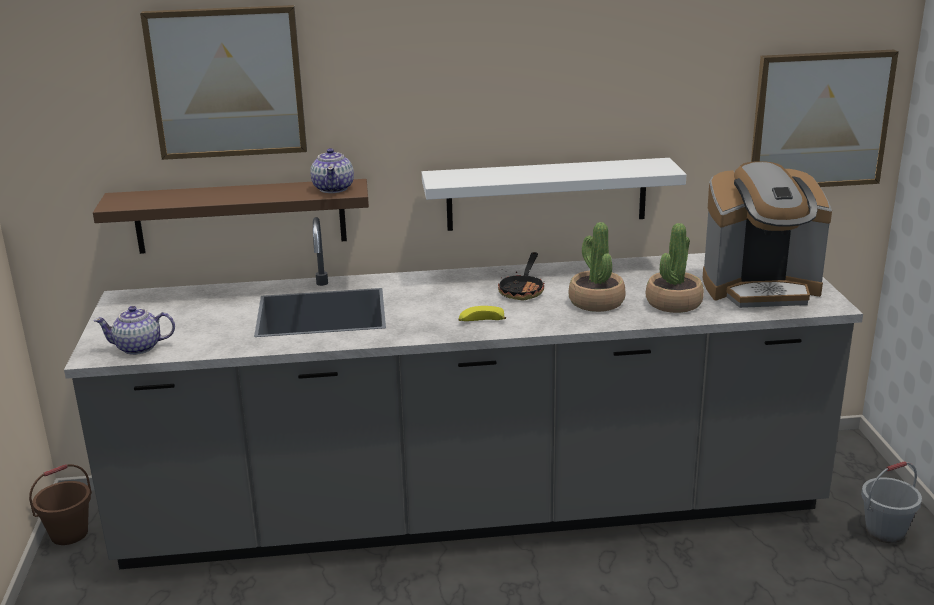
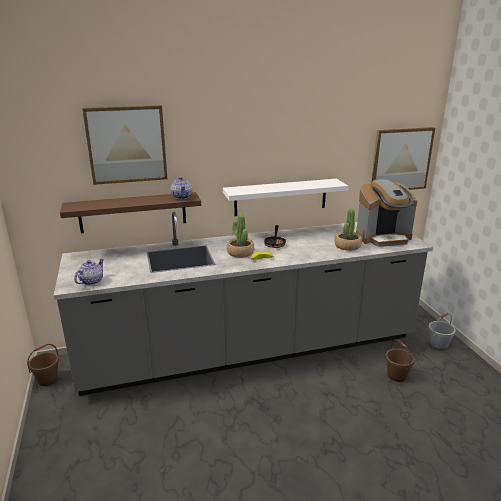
camera: 10 degrees left, 0 degrees up
teapot [94,306,175,355] -> teapot turned 135 degrees clockwise [74,258,104,285]
potted plant [569,222,625,312] -> potted plant moved to [227,214,254,258]
none -> brown bucket [385,339,415,382]

